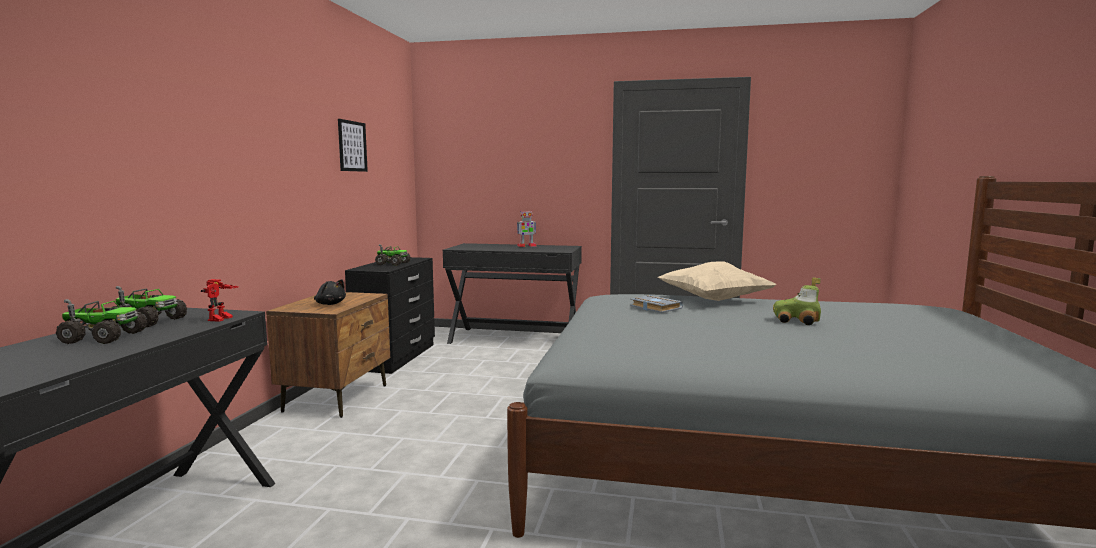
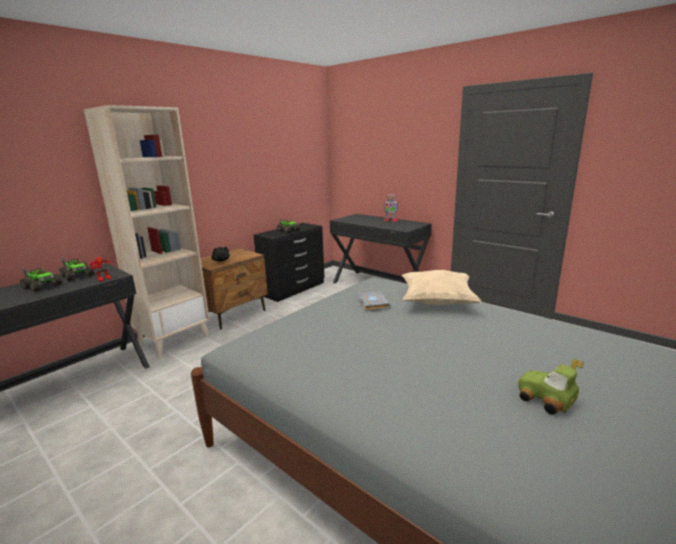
camera: 30 degrees right, 10 degrees up
picture [338,119,368,172] -> none
toy car [773,277,821,325] -> toy car moved to [518,358,584,415]
none -> beige bookcase [84,105,210,358]

